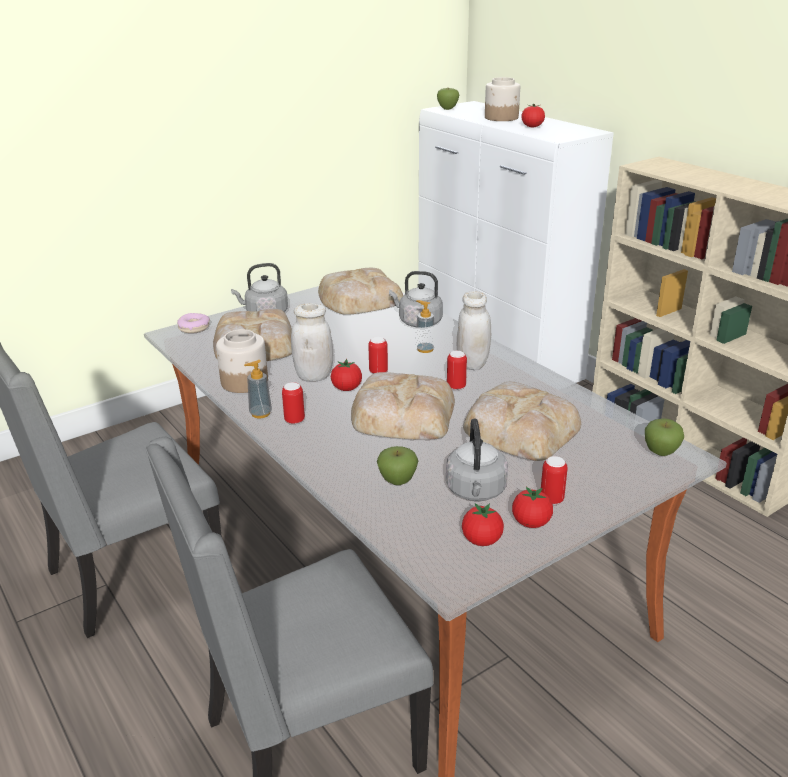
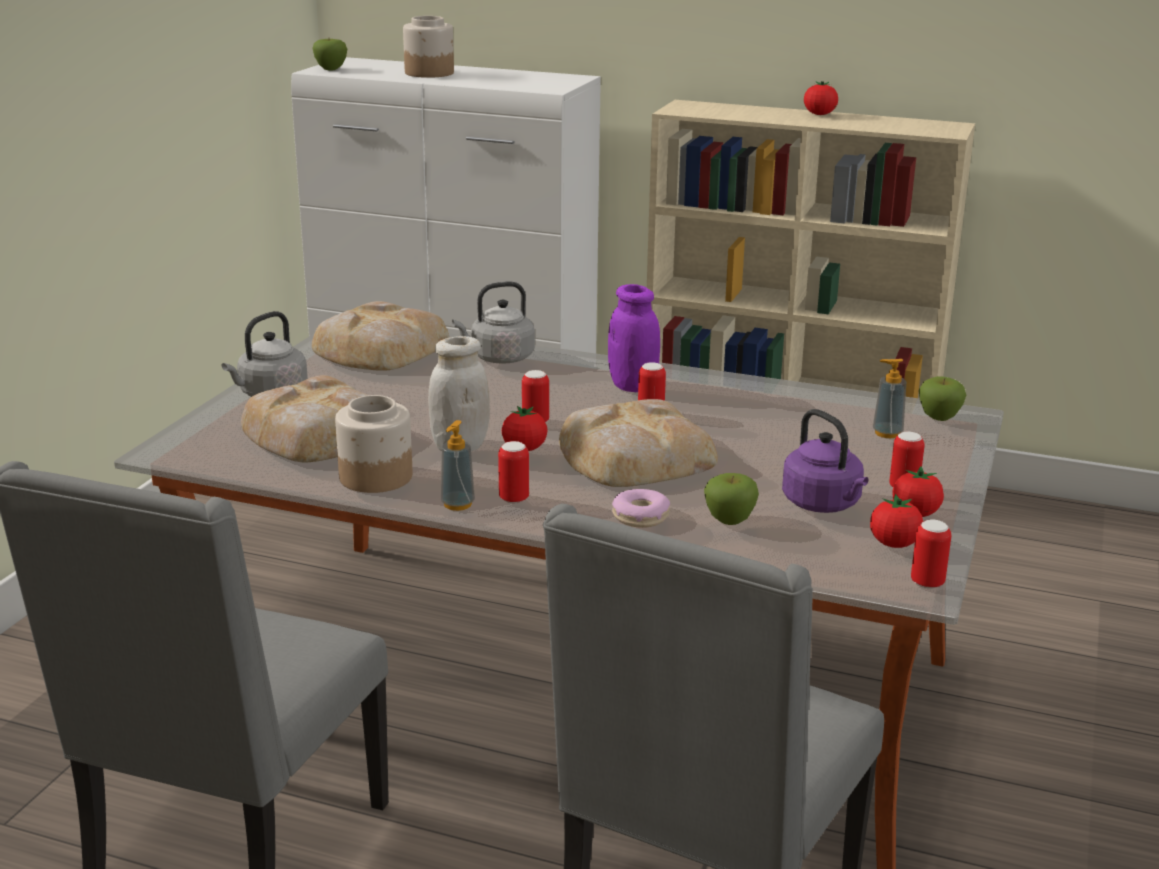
camera: 35 degrees left, 5 degrees down
donut [177,313,210,333] -> donut moved to [612,489,670,528]
soap dispenser [416,300,435,353] -> soap dispenser moved to [873,359,906,438]
grey kettle [446,418,508,501] -> purple kettle [782,409,868,513]
white jar [457,291,491,370] -> purple jar [608,284,660,392]
bread [463,381,581,461] -> none
tomato [521,104,545,127] -> tomato moved to [804,81,838,115]
none -> can [911,520,951,589]

